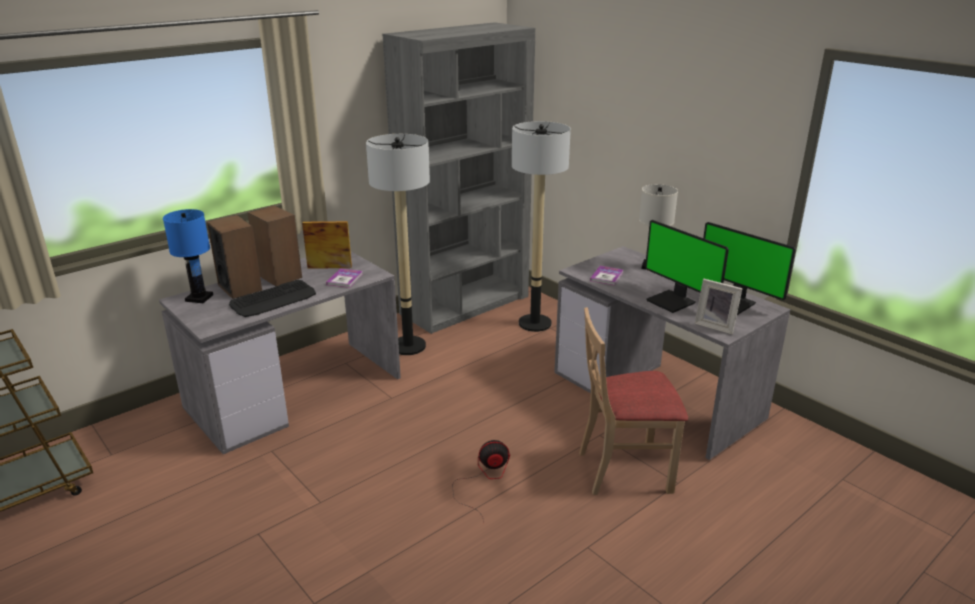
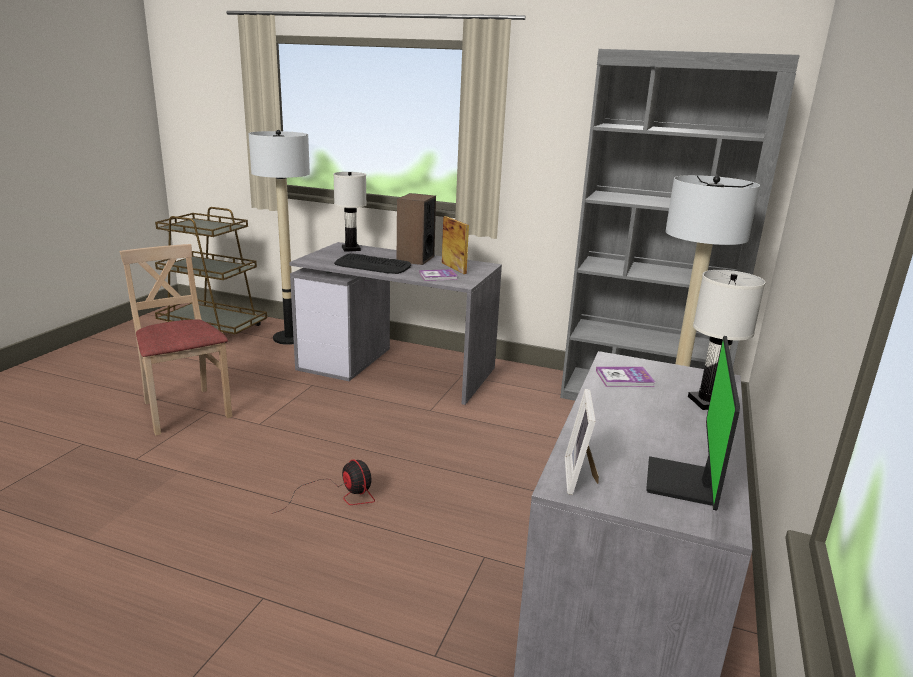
camera: 60 degrees right, 5 degrees down
blue table lamp [163,209,213,303] -> white table lamp [333,172,367,252]
speaker [207,215,262,299] -> none
floor lamp [366,134,430,355] -> floor lamp moved to [248,130,310,345]
beige chair [579,307,688,495] -> beige chair moved to [119,244,232,435]
monitor [645,220,729,313] -> none

